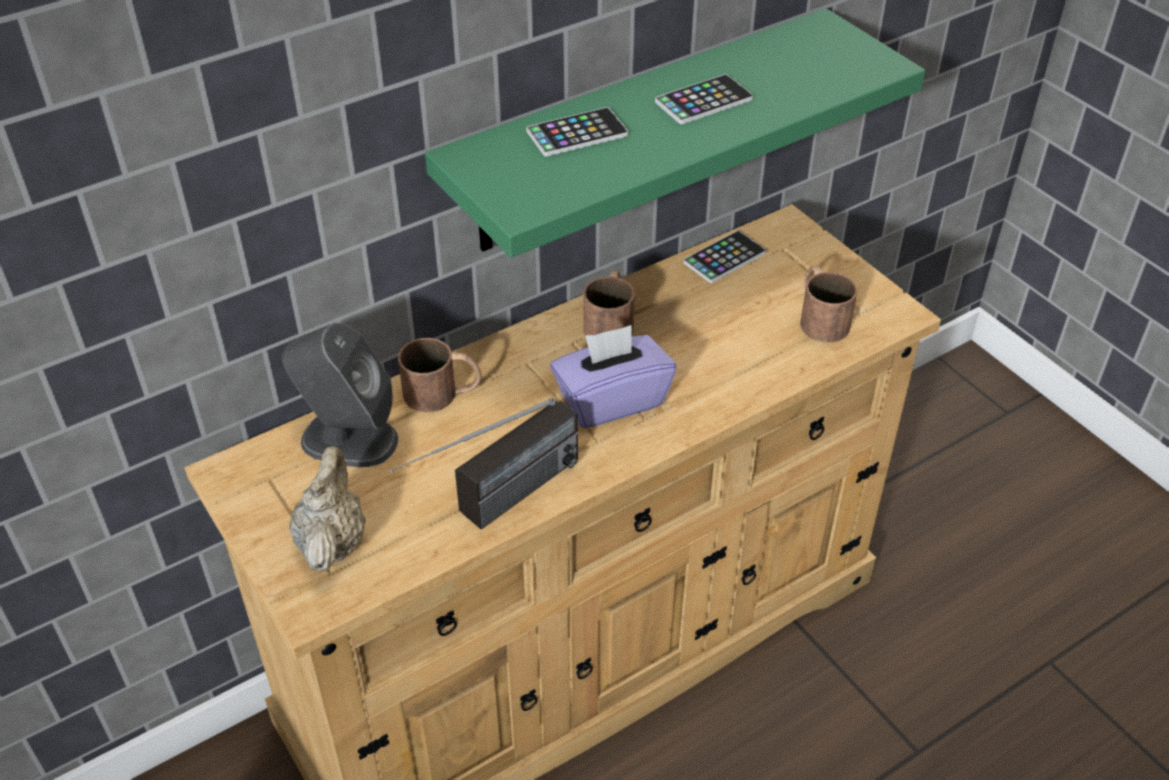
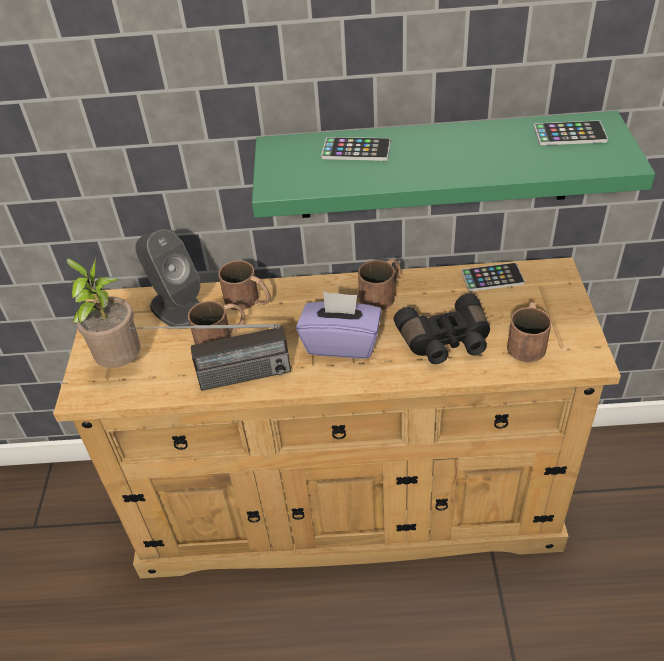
camera: 35 degrees right, 0 degrees up
beige teapot [289,446,366,572] -> potted plant [66,255,141,368]
phone [655,74,754,124] -> phone moved to [534,121,608,145]
none -> brown mug [188,301,245,344]
none -> black binoculars [394,294,490,364]

